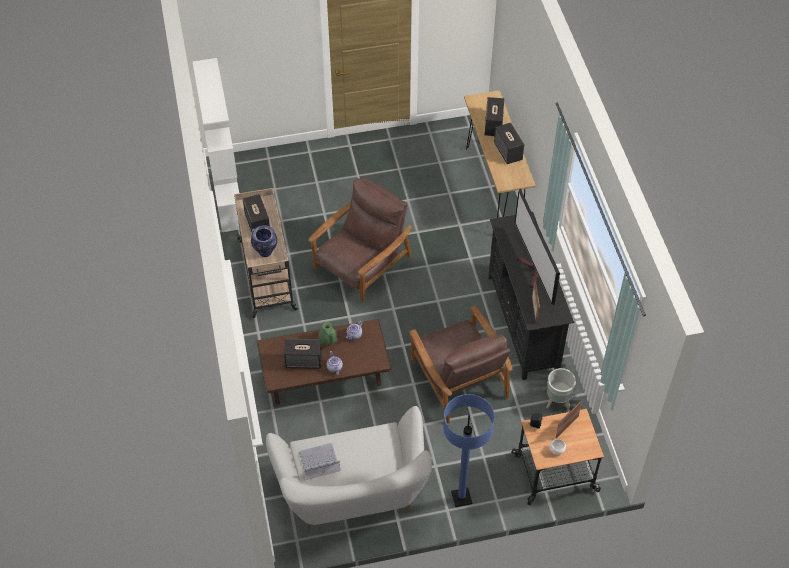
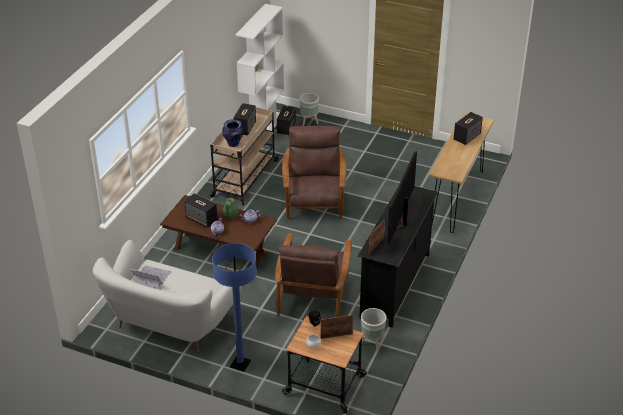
camera: 35 degrees right, 15 degrees down
brown armchair [308,177,411,303] -> brown armchair turned 75 degrees counterclockwise [282,126,347,219]
speaker [494,123,524,164] -> speaker moved to [277,106,296,135]
none -> grey planter [299,93,319,126]

